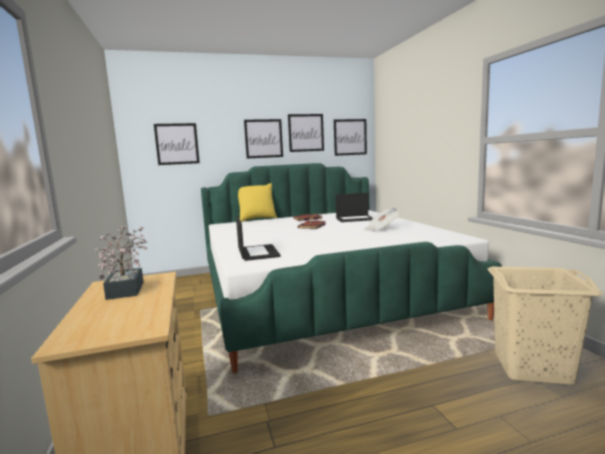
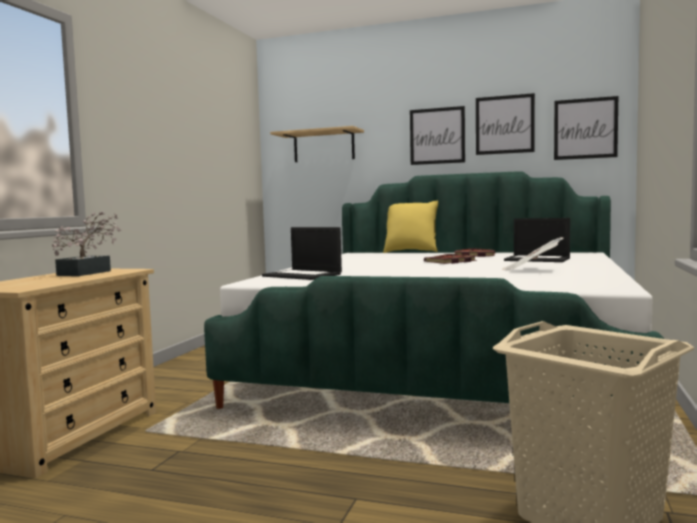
camera: 35 degrees right, 5 degrees down
picture [154,123,200,165] -> shelf [270,126,364,162]
laptop [236,216,281,261] -> laptop turned 105 degrees clockwise [262,227,342,280]

